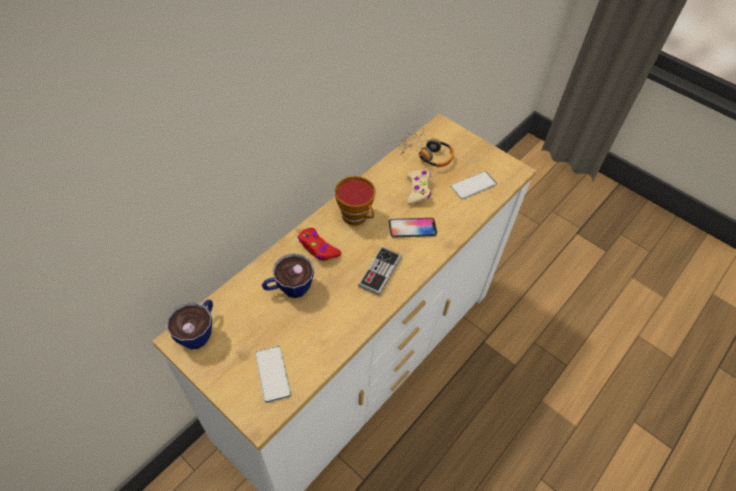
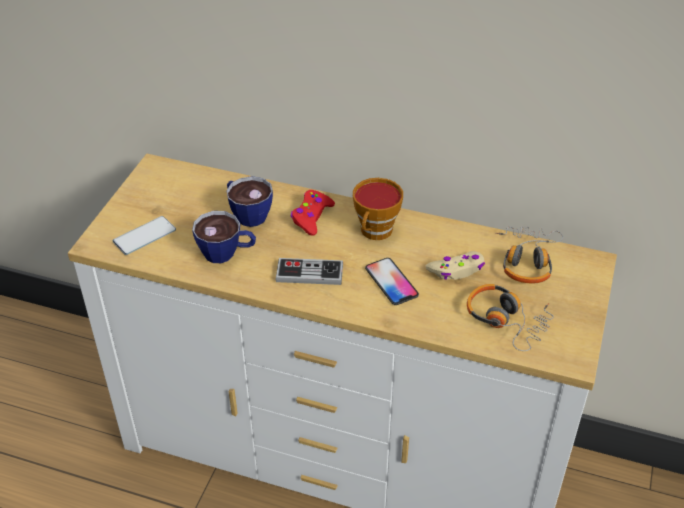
camera: 70 degrees right, 10 degrees down
cup [166,300,213,349] -> cup moved to [192,211,256,263]
phone [451,171,497,199] -> headphones [467,284,554,351]

